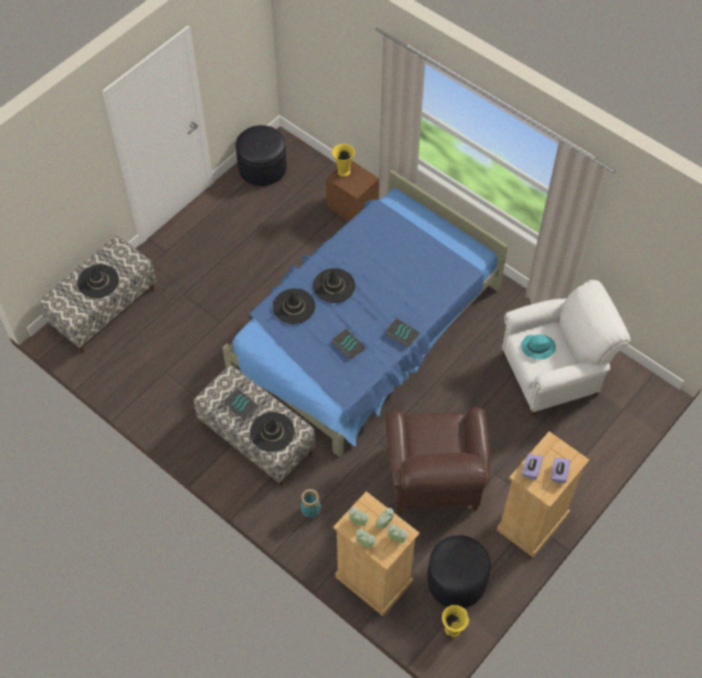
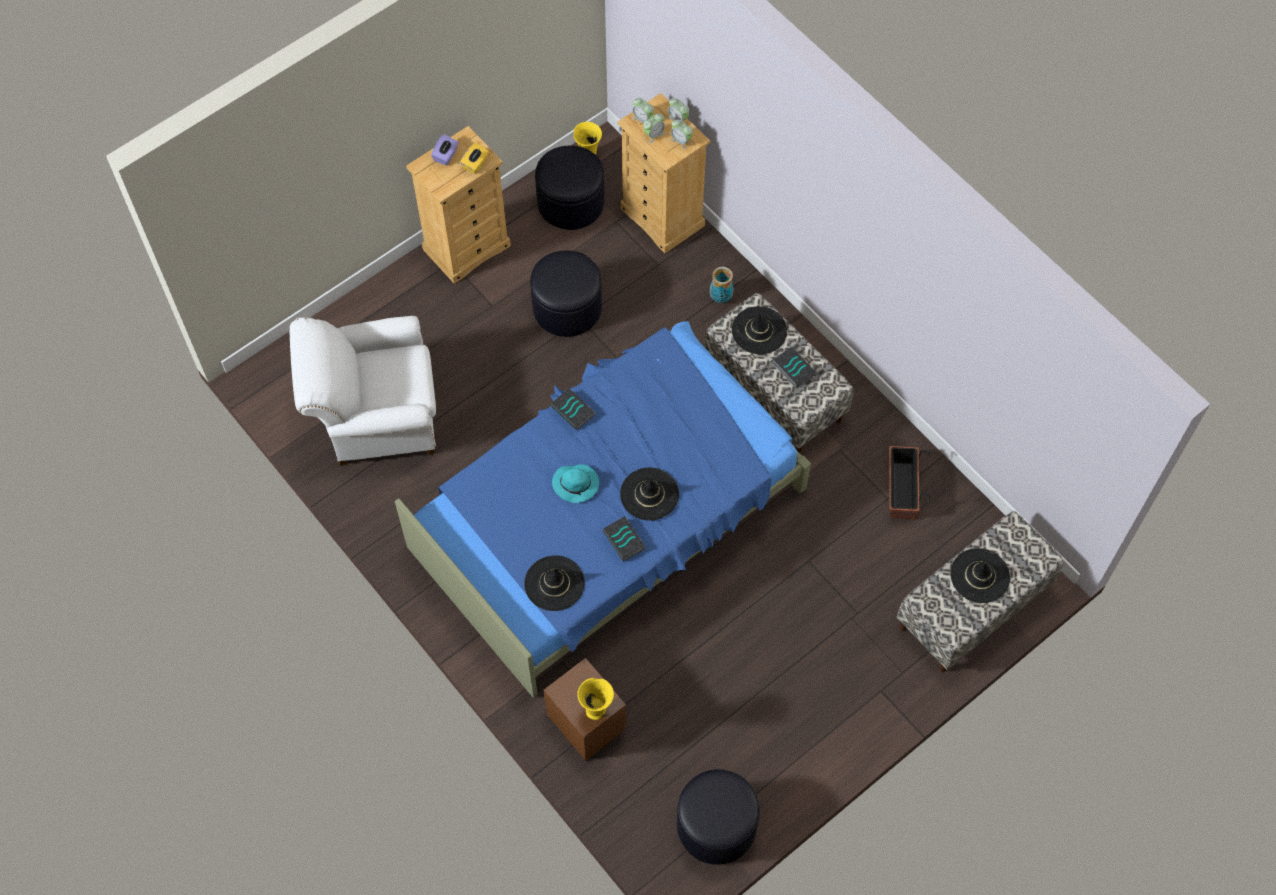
camera: 170 degrees left, 5 degrees up
black hat [273,288,315,324] -> black hat moved to [524,555,585,611]
book [332,328,365,360] -> book moved to [603,516,646,562]
brown armchair [386,407,490,513] -> black ottoman [530,250,602,337]
turquoise hat [521,334,556,359] -> turquoise hat moved to [552,464,599,503]
purple tissue box [522,454,543,480] -> yellow tissue box [460,142,489,174]
none -> planter [889,446,931,519]

